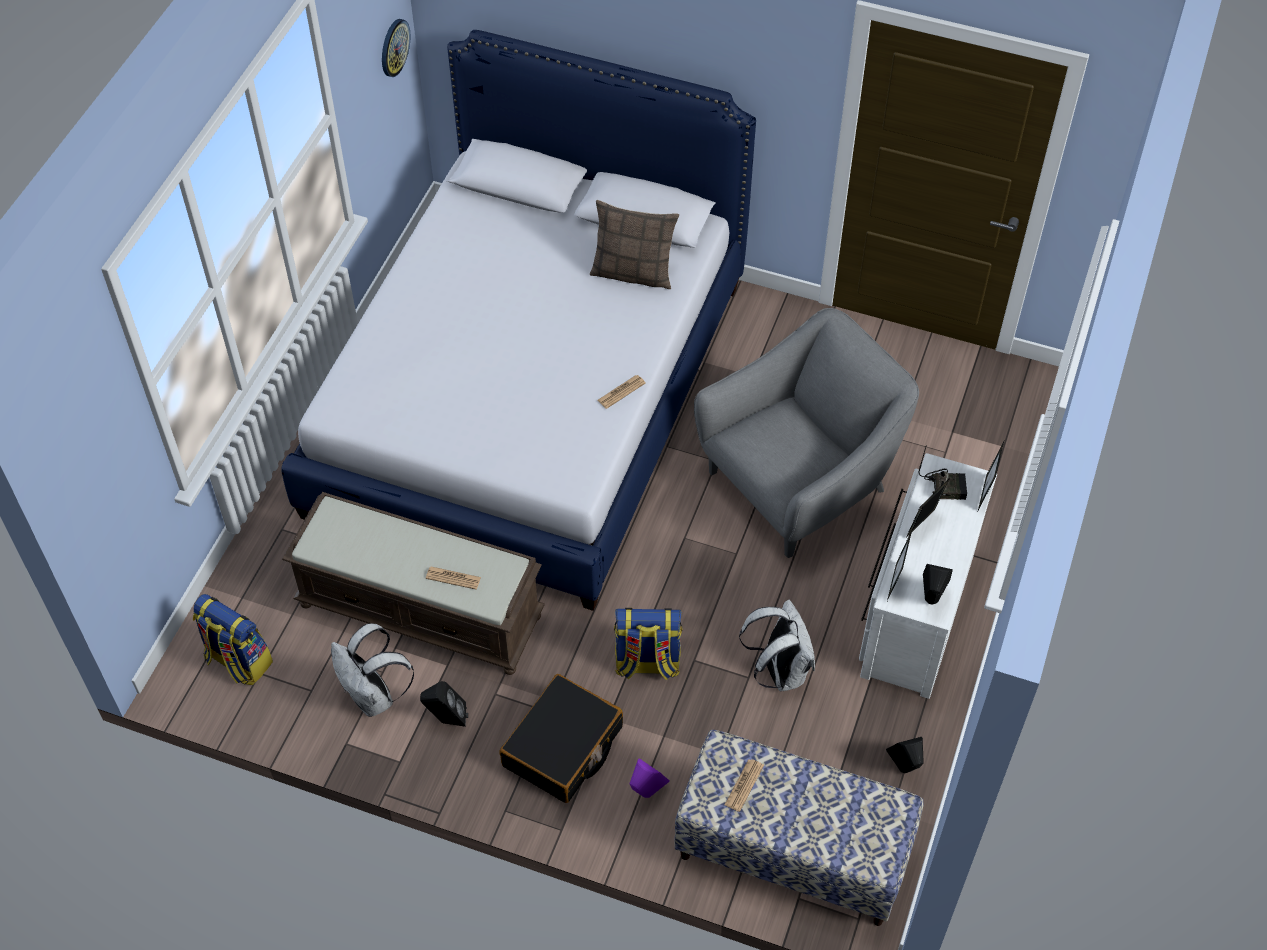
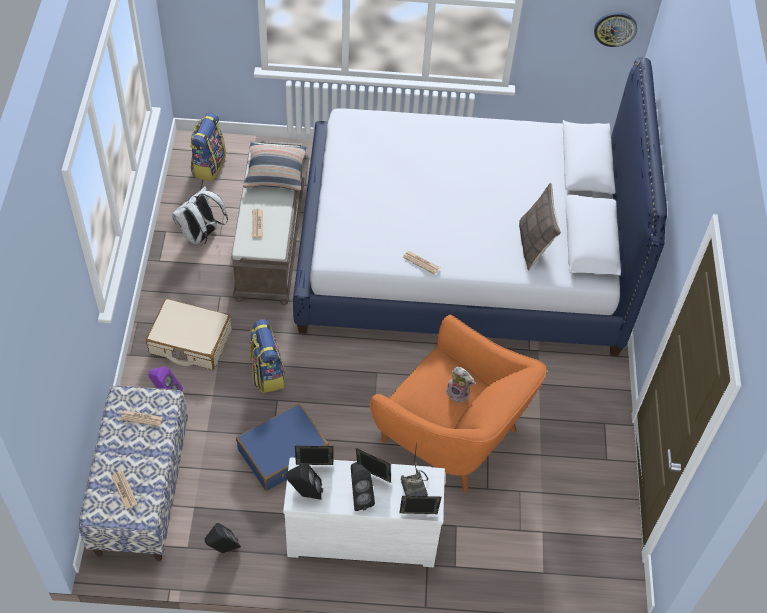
camera: 70 degrees right, 0 degrees up
black speaker [420,681,468,727] -> black speaker moved to [351,462,375,511]
black suitcase [500,674,623,803] -> beige suitcase [146,299,232,370]
grey armchair [694,308,919,558] -> orange armchair [370,315,546,493]
white backpack [739,600,815,691] -> blue suitcase [236,404,329,491]
none -> newspaper [111,470,137,509]
none -> pillow [243,143,307,191]
none -> plush toy [446,367,475,403]

